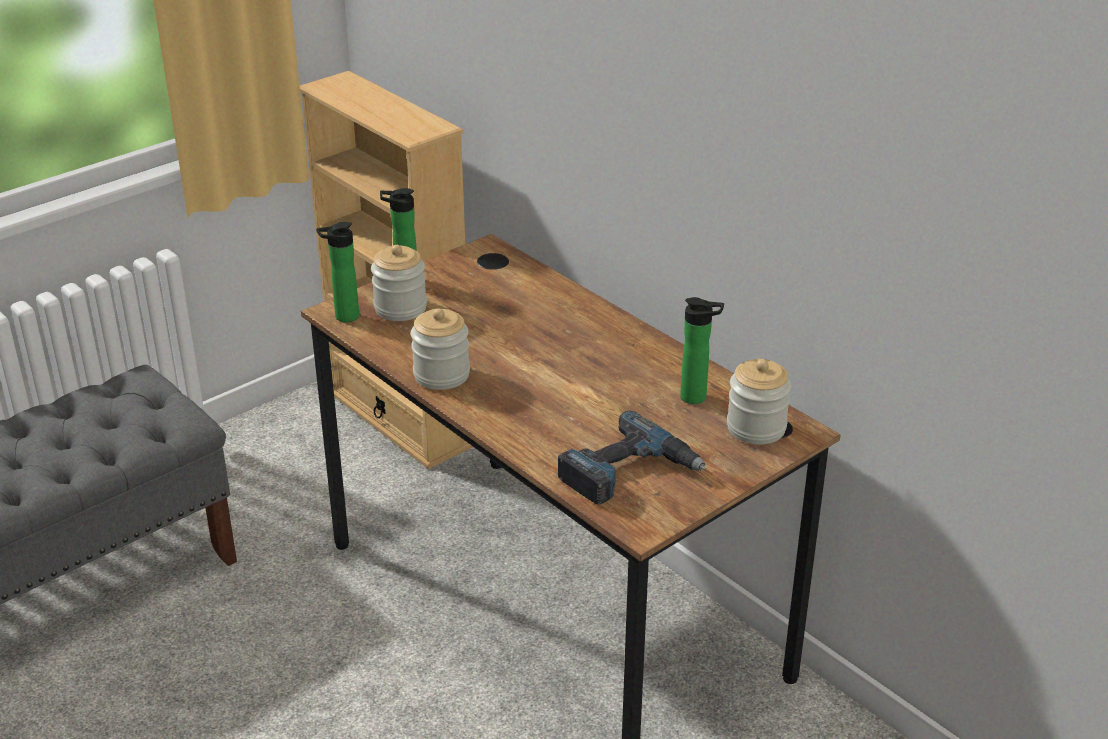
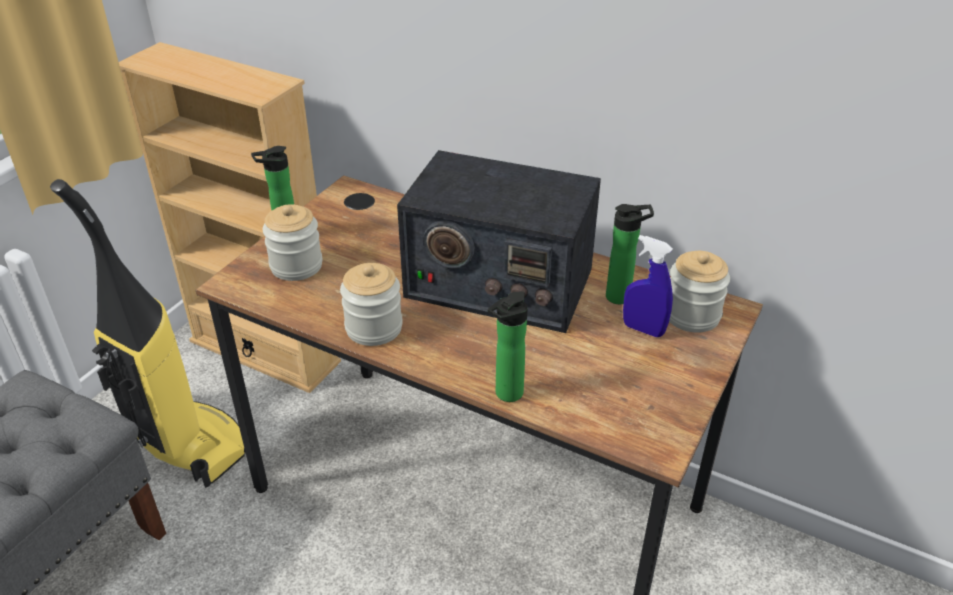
camera: 20 degrees left, 5 degrees up
bottle [316,222,359,322] -> bottle moved to [487,291,528,402]
power drill [558,411,706,505] -> none
none -> vacuum cleaner [50,179,246,488]
none -> radio [397,150,601,333]
none -> blue spray bottle [623,235,673,337]

